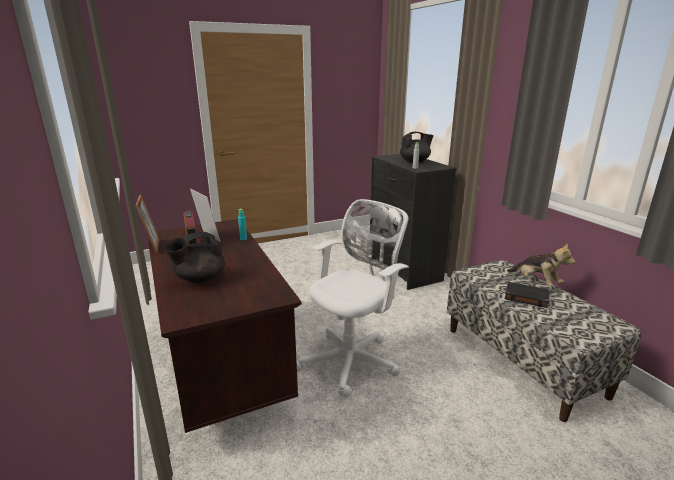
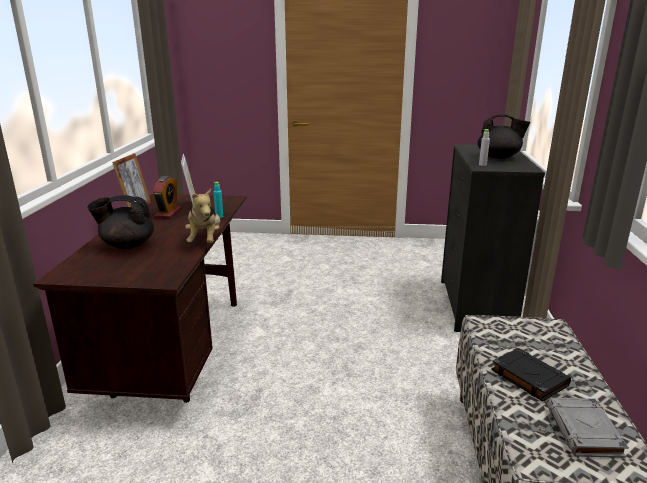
camera: 30 degrees right, 0 degrees up
white office chair [296,199,409,398] -> none
plush toy [507,244,575,287] -> plush toy moved to [185,188,220,243]
none -> grey book [546,398,629,458]

